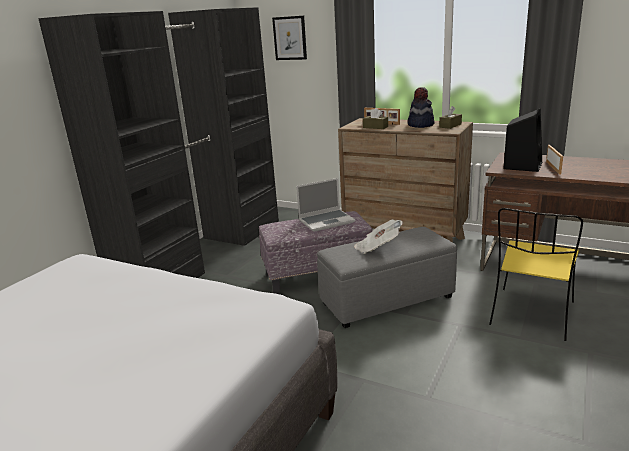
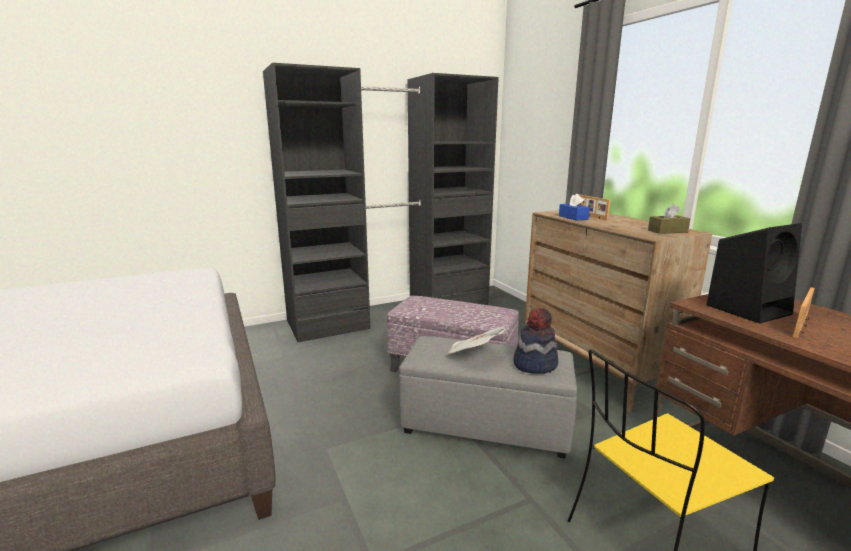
camera: 35 degrees right, 5 degrees down
picture [272,16,307,60] -> none
laptop [296,178,355,232] -> none
brown tissue box [363,108,388,129] -> blue tissue box [559,194,590,221]
hat [407,87,435,128] -> hat moved to [513,308,558,374]

